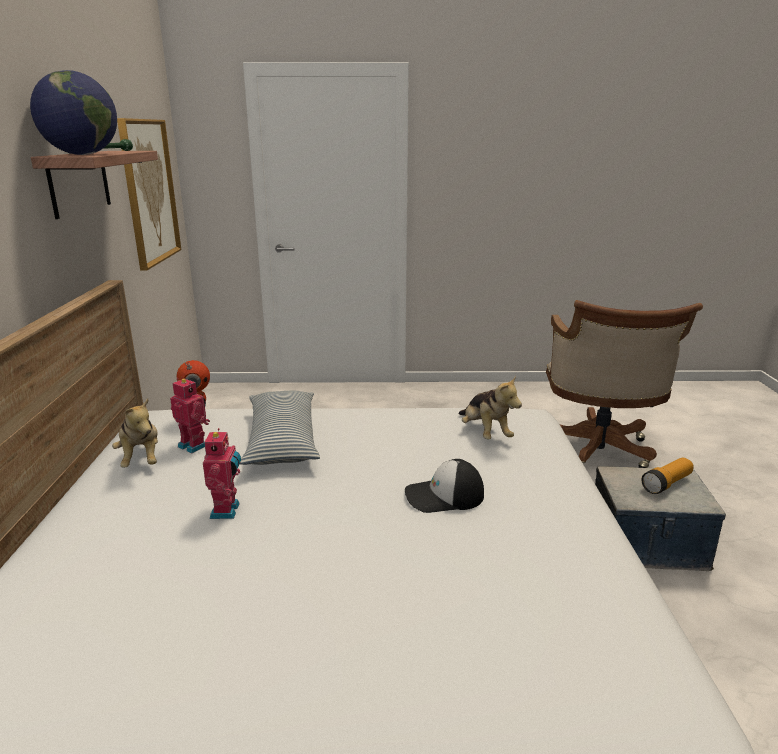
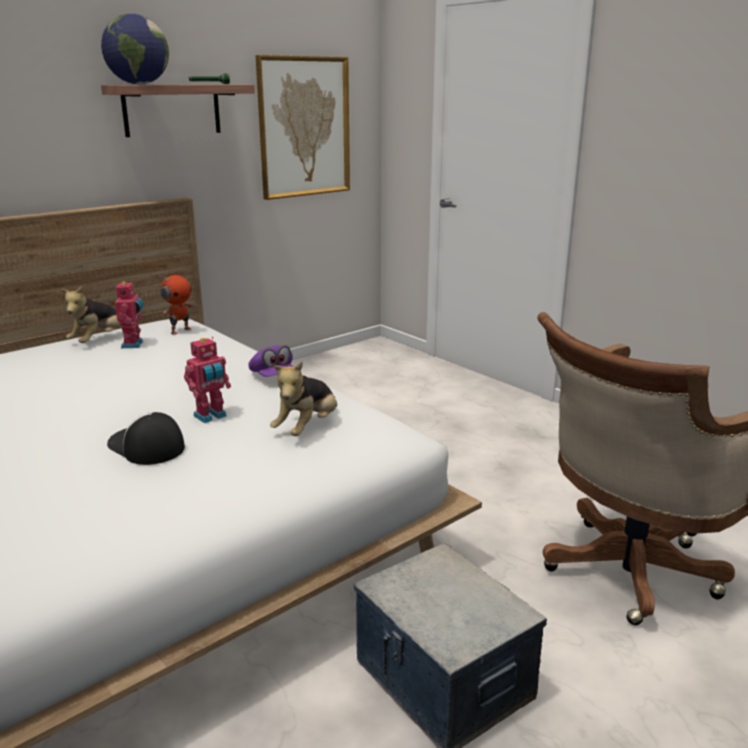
camera: 50 degrees right, 0 degrees up
toy robot [203,428,241,519] -> toy robot moved to [184,337,231,423]
pillow [240,391,320,465] -> none
flashlight [642,458,694,494] -> none
none -> purple cap [249,345,294,377]

